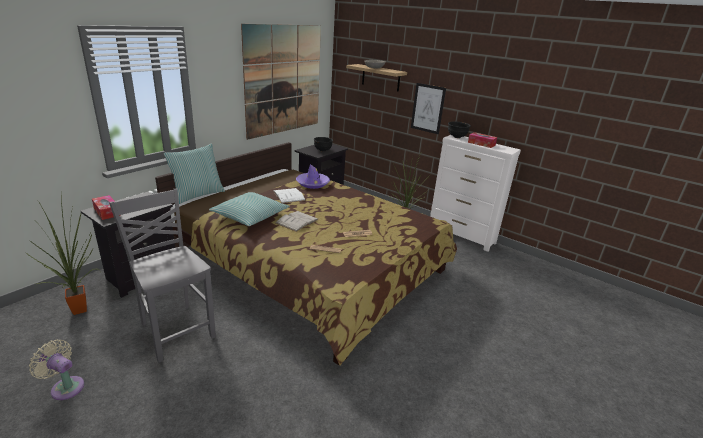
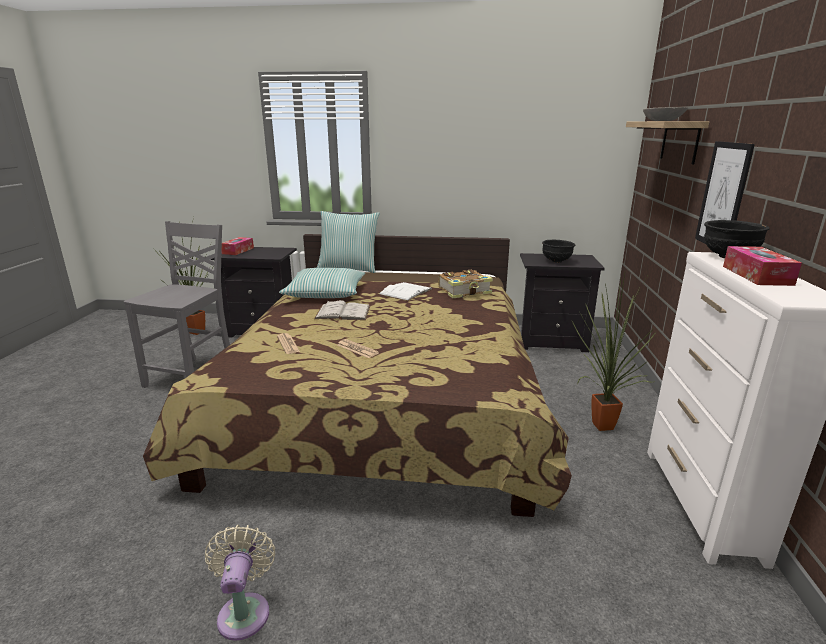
camera: 60 degrees right, 5 degrees down
beige fan [29,340,85,400] -> beige fan moved to [205,525,275,641]
picture [241,24,321,140] -> none
purple hat [296,164,330,189] -> book [439,270,493,298]

